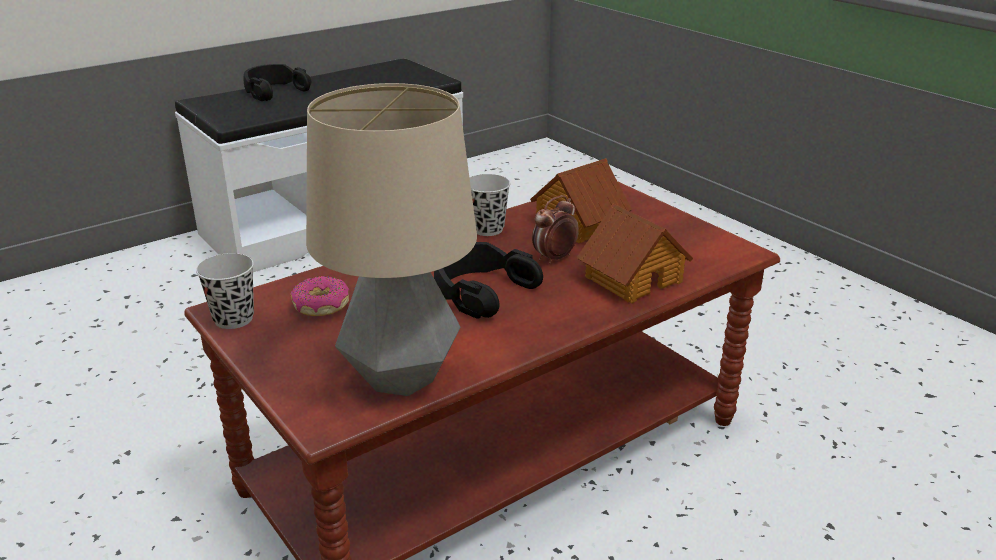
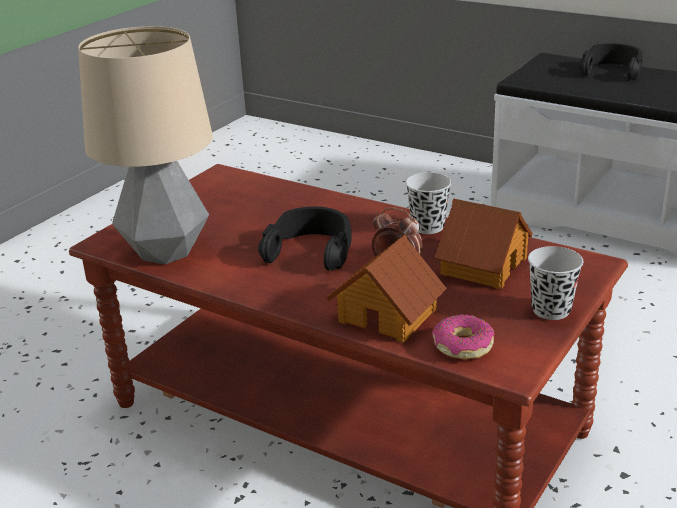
camera: 70 degrees right, 0 degrees up
black cup [196,253,254,329] -> black cup moved to [528,246,583,320]
donut [291,276,349,316] -> donut moved to [432,315,494,359]

